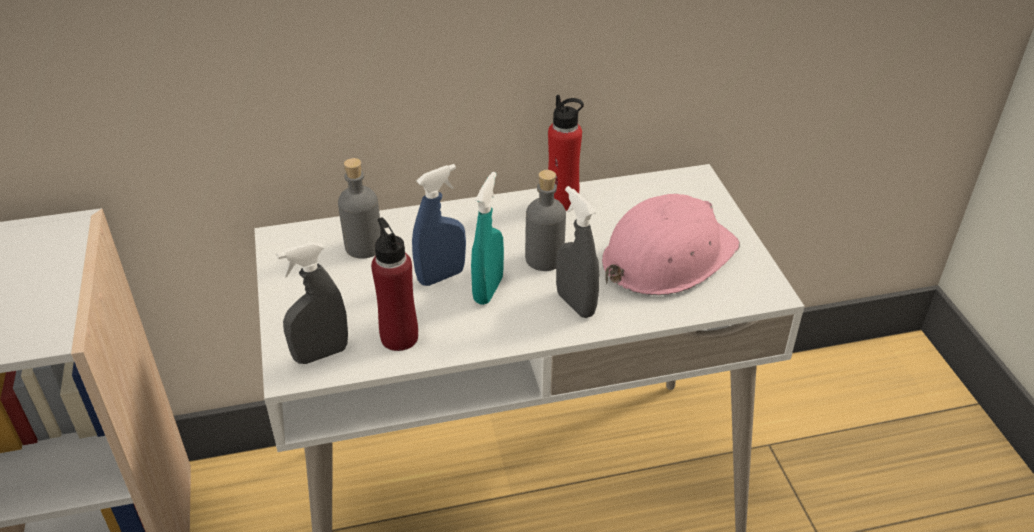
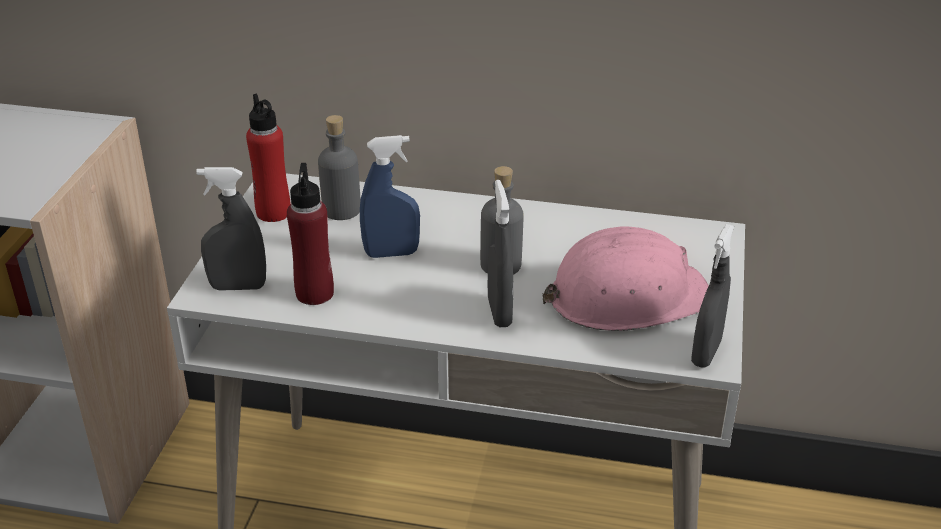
camera: 25 degrees right, 5 degrees down
turquoise spray bottle [471,172,504,305] -> none
red bottle [548,95,584,211] -> red bottle moved to [246,94,291,222]
none -> grey spray bottle [691,224,734,368]

